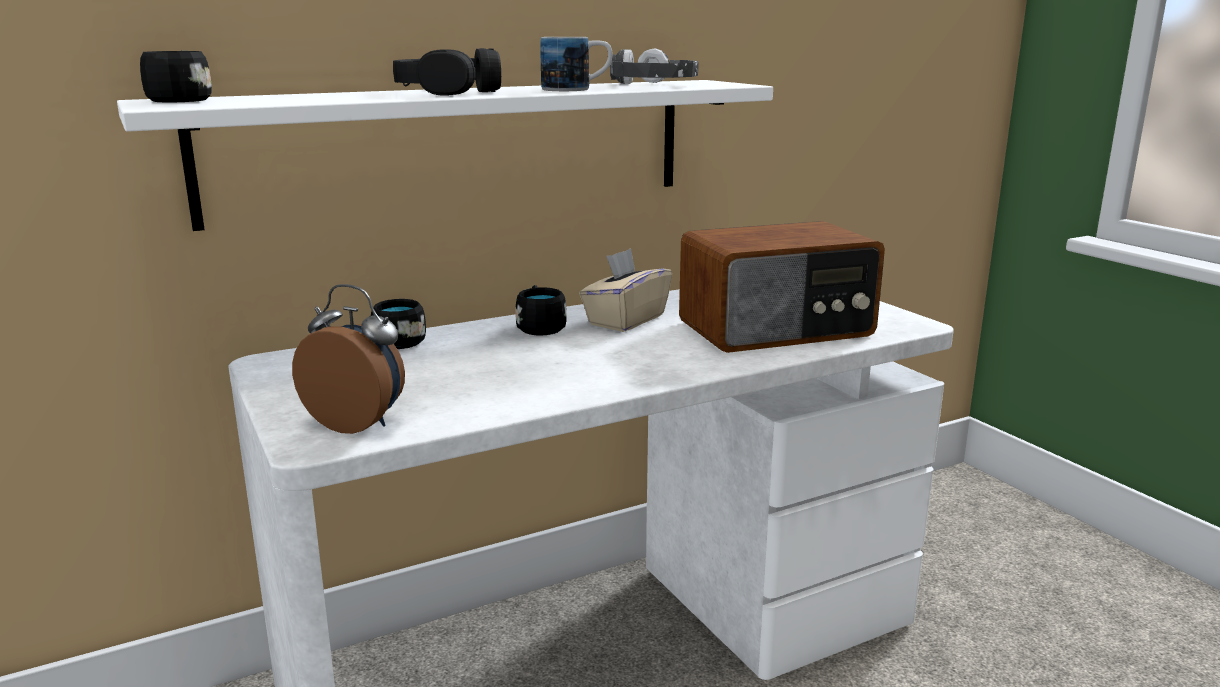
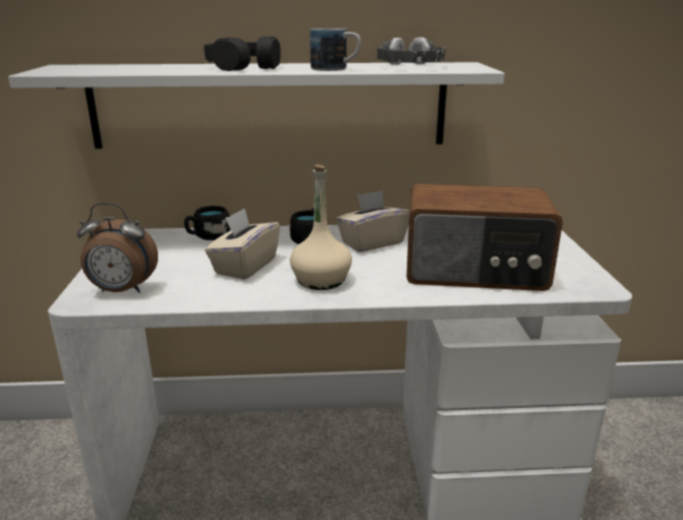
camera: 25 degrees right, 5 degrees up
black mug [140,51,212,102] -> none
alarm clock [292,284,405,434] -> alarm clock turned 135 degrees clockwise [77,202,158,293]
none -> beige tissue box [205,208,280,280]
none -> beige bottle [290,165,352,290]

